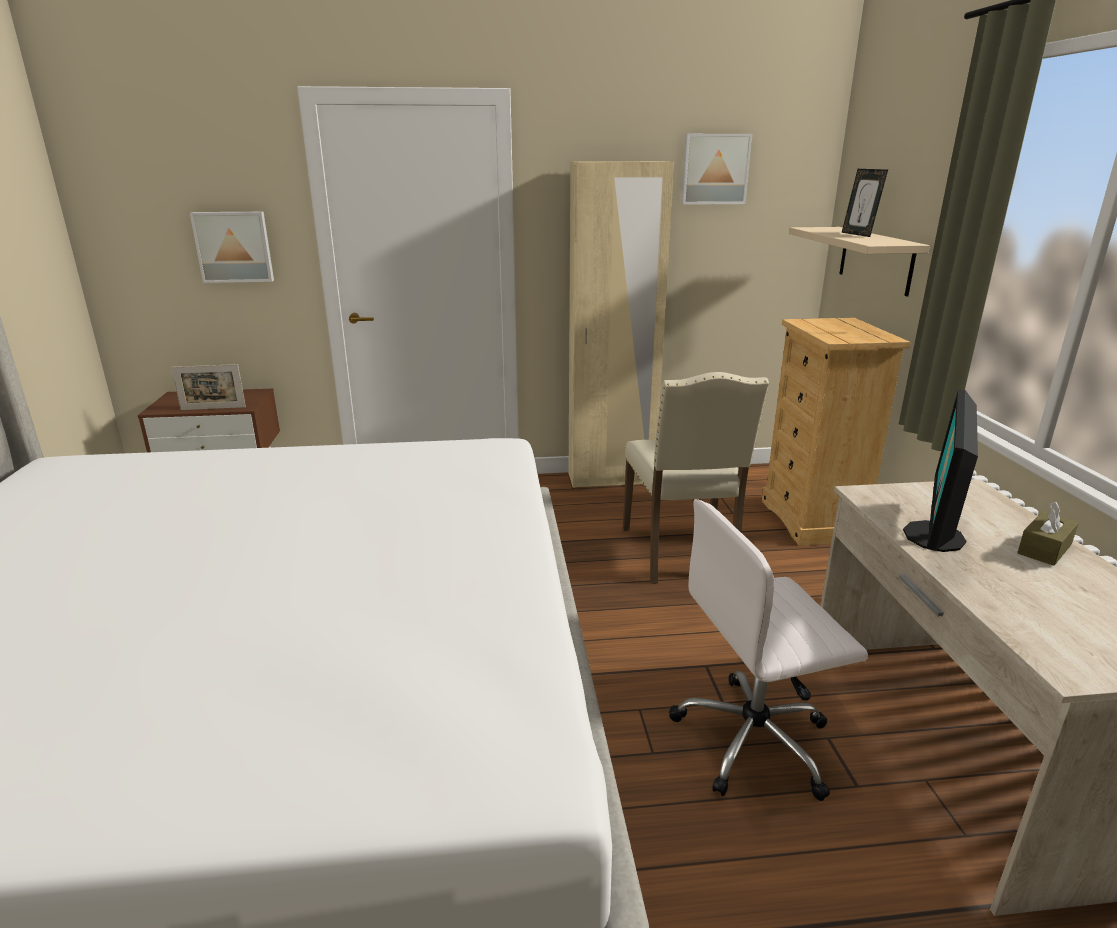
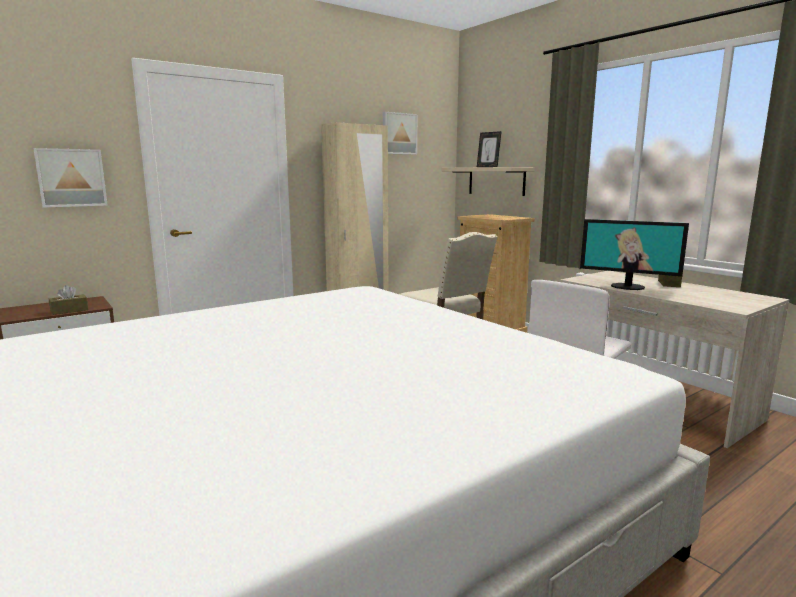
camera: 30 degrees left, 10 degrees down
picture frame [171,364,246,410] -> brown tissue box [49,285,88,315]
monitor [903,389,978,552] -> monitor turned 60 degrees counterclockwise [580,219,689,290]

